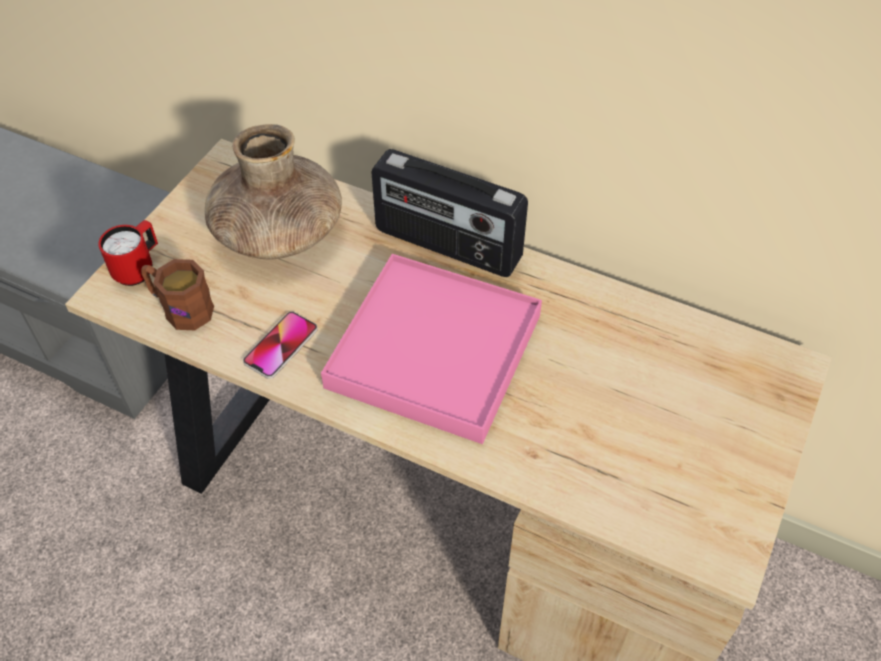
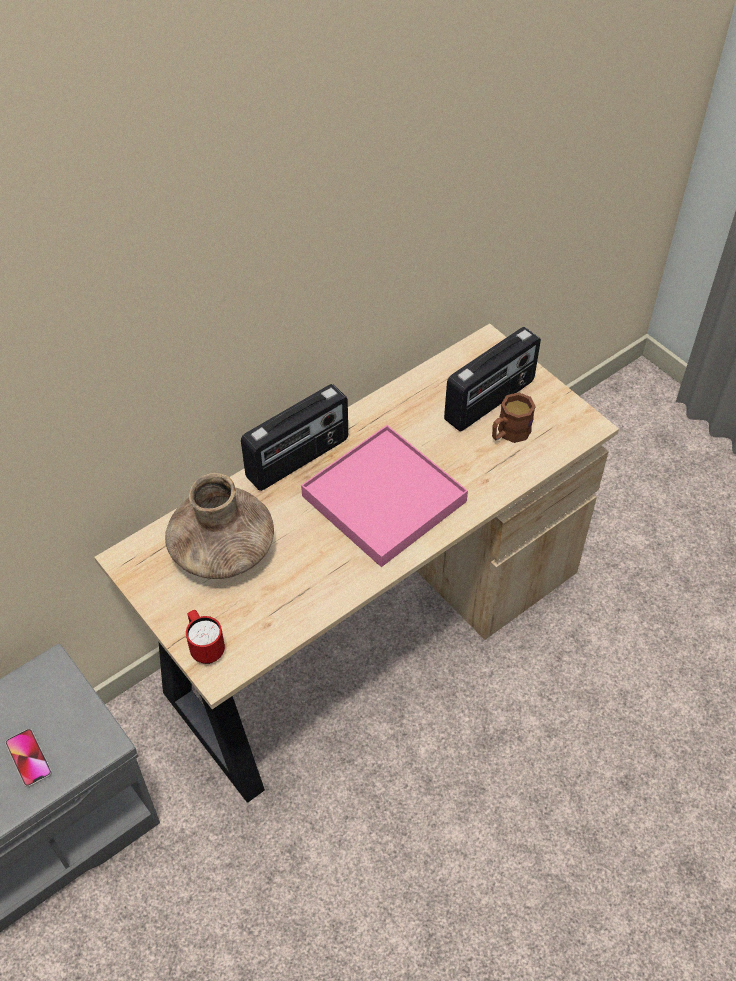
camera: 65 degrees left, 0 degrees up
brown mug [141,259,214,330] -> brown mug moved to [492,392,536,443]
phone [243,312,318,379] -> phone moved to [5,729,52,787]
none -> radio [444,327,541,431]

